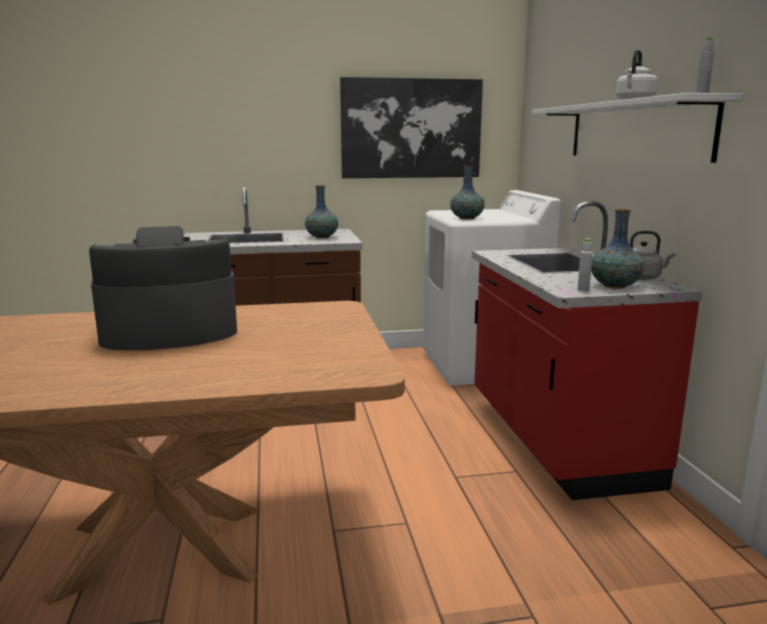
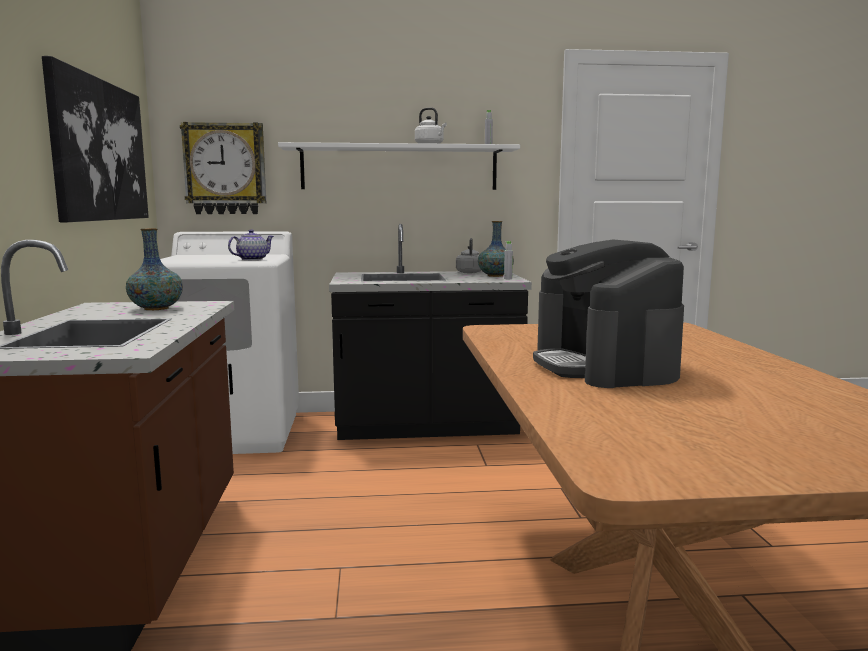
camera: 85 degrees left, 5 degrees down
vase [450,165,485,219] -> teapot [228,229,274,260]
red counter [472,201,702,500] -> black counter [329,224,532,440]
none -> wall clock [180,122,266,214]

